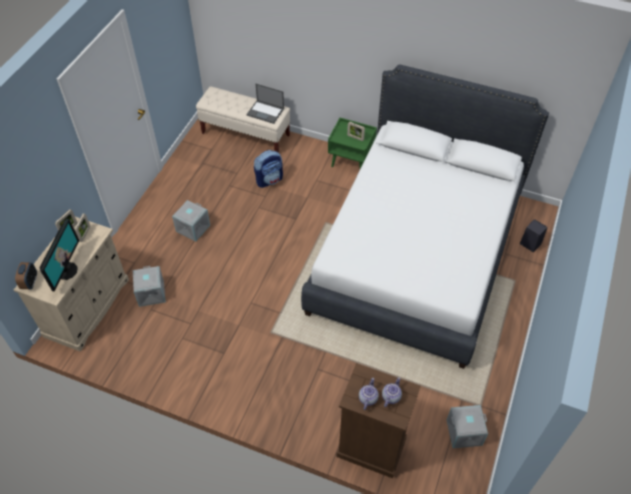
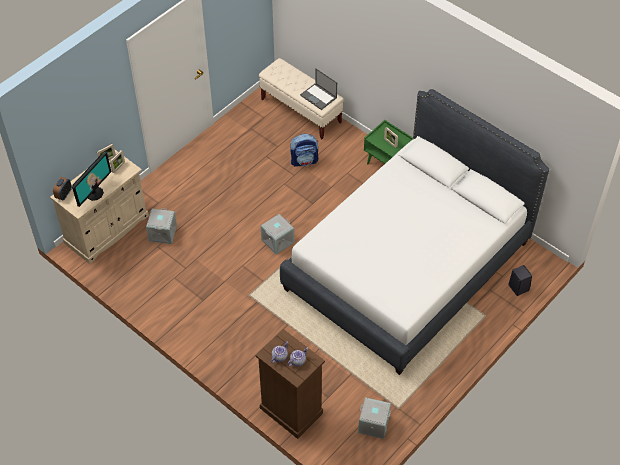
camera: 20 degrees right, 0 degrees up
grey storage box [172,200,210,242] -> grey storage box moved to [261,214,294,254]

